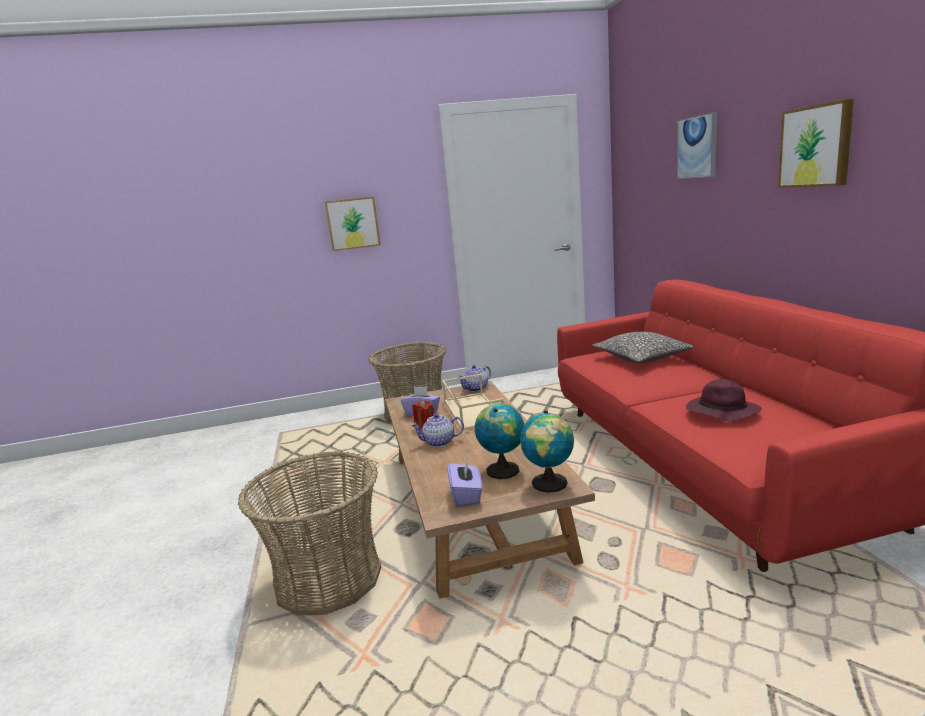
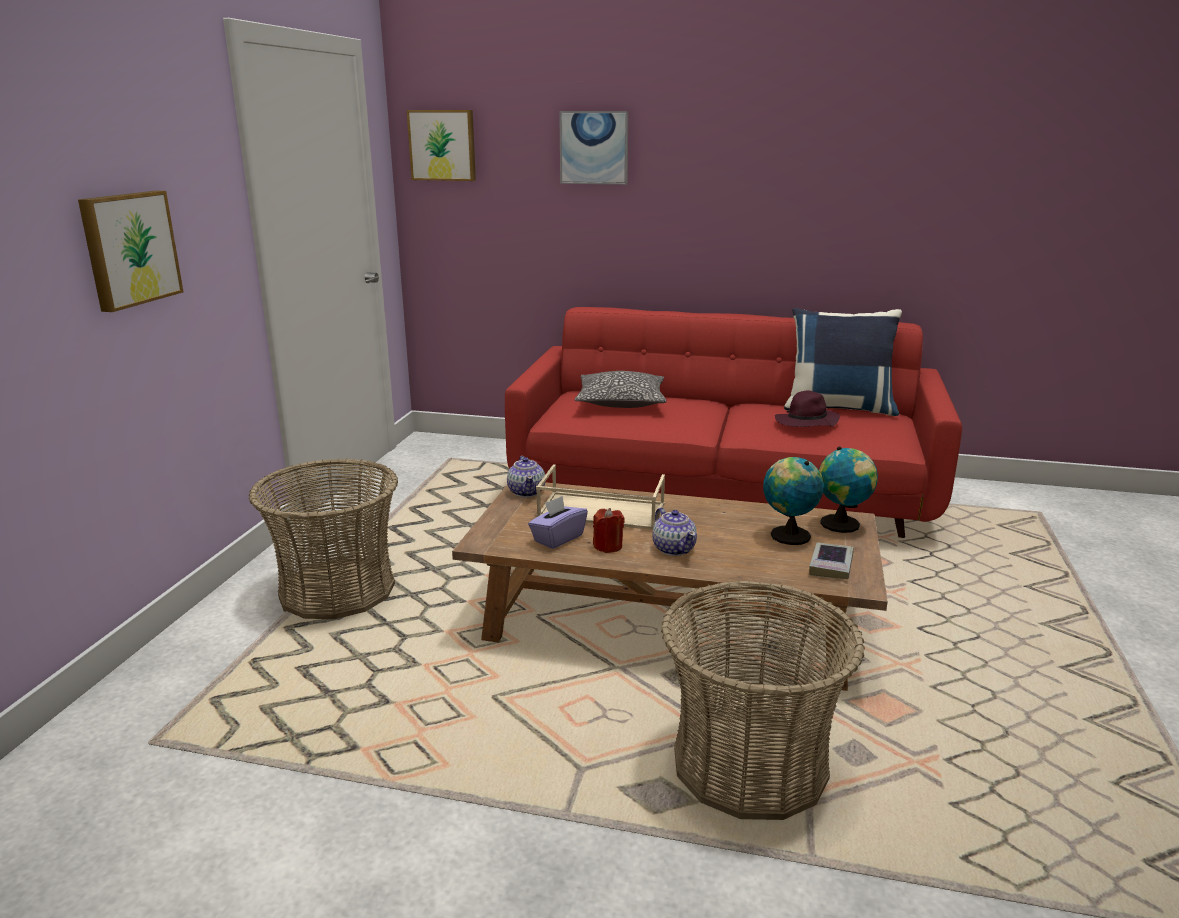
camera: 65 degrees left, 5 degrees up
teapot [411,413,464,447] -> teapot turned 45 degrees counterclockwise [653,507,697,556]
purple tissue box [447,458,482,507] -> book [809,542,854,579]
picture [778,99,854,188] -> picture moved to [406,110,476,181]
none -> blue pillow [784,308,902,416]

